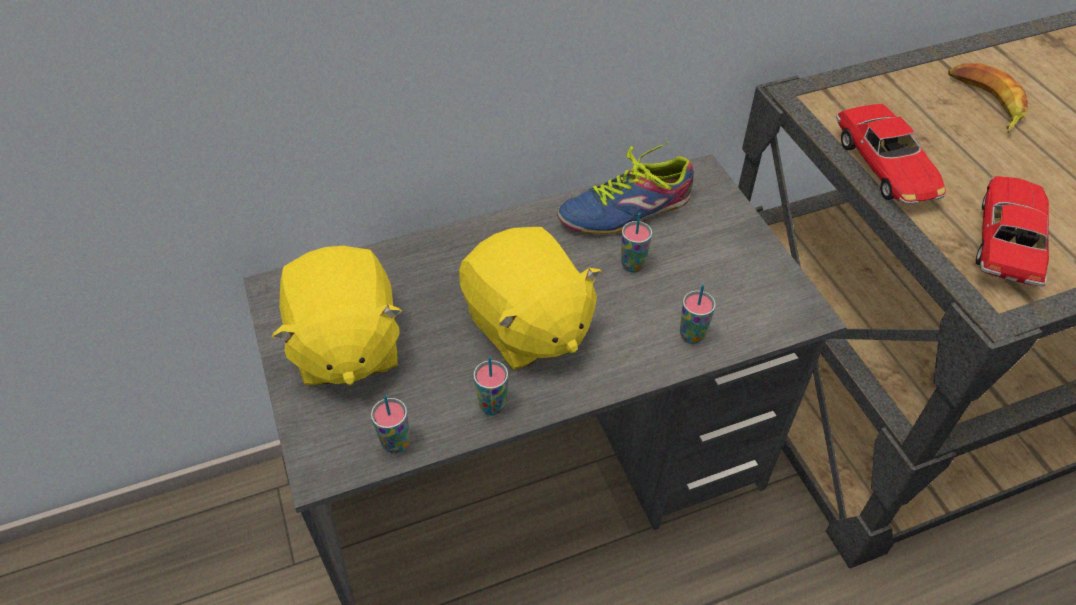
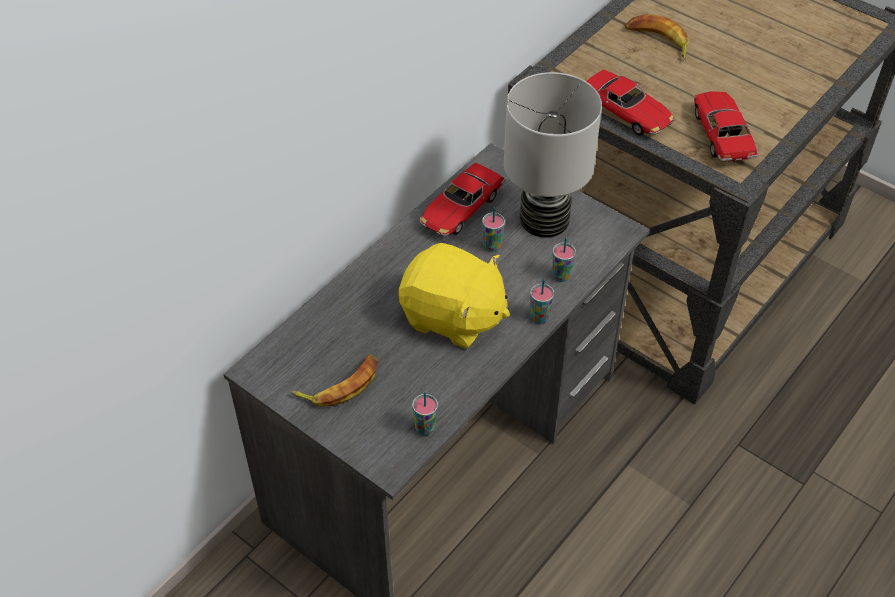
camera: 30 degrees left, 0 degrees up
yellow plush toy [272,246,402,386] -> banana [291,354,378,407]
cup [473,356,508,415] -> cup moved to [530,279,554,324]
shoe [557,141,694,234] -> toy car [419,163,505,236]
none -> grey table lamp [504,72,602,237]

